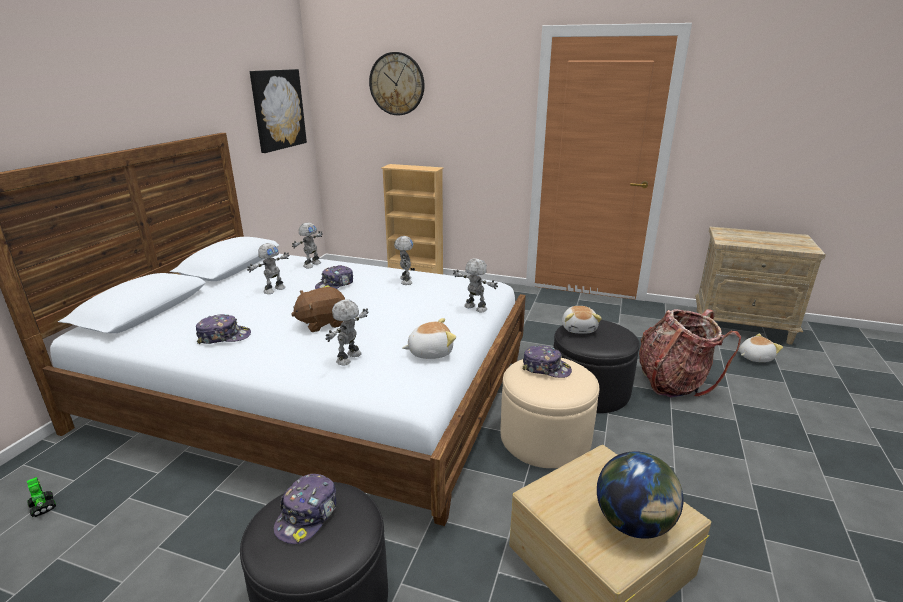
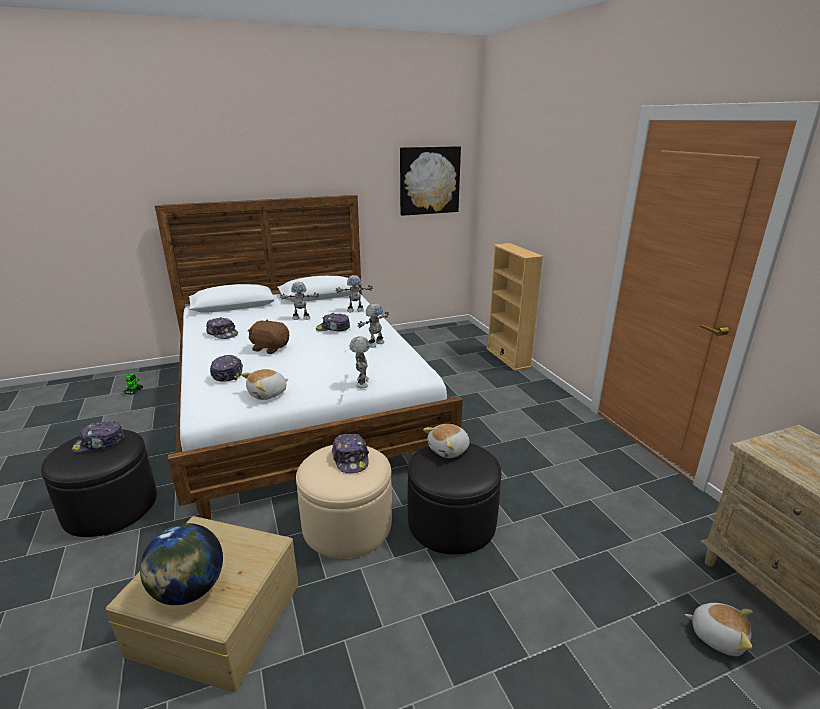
camera: 50 degrees right, 0 degrees up
toy robot [326,299,369,366] -> cap [210,355,243,382]
wall clock [369,52,424,115] -> none
plush toy [402,318,456,359] -> plush toy turned 105 degrees clockwise [241,369,289,400]
backpack [639,309,741,398] -> none

